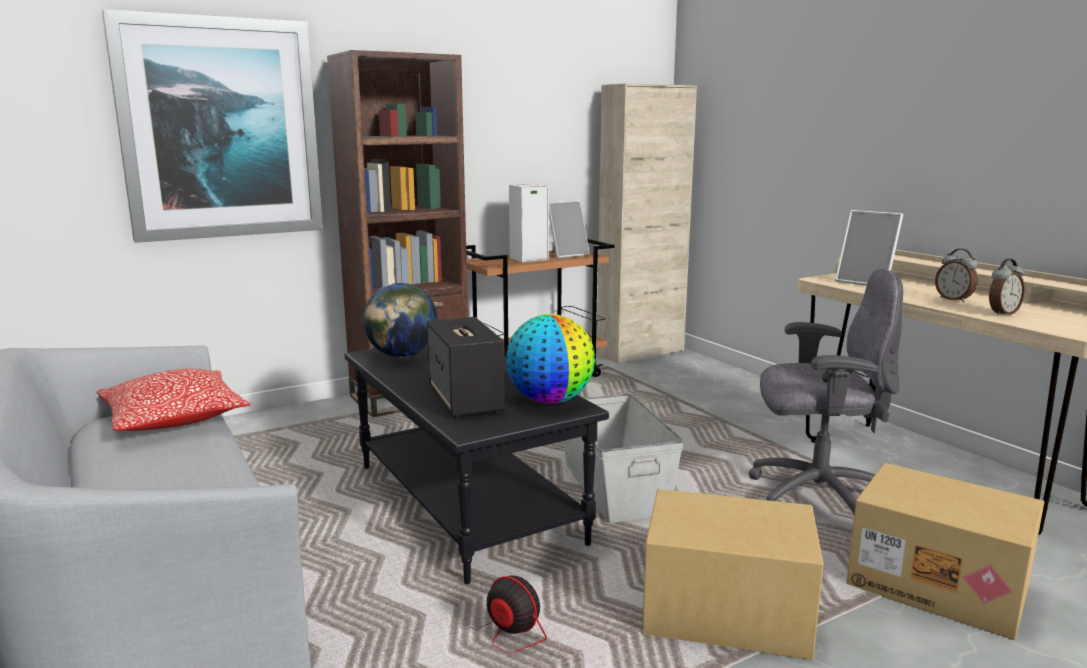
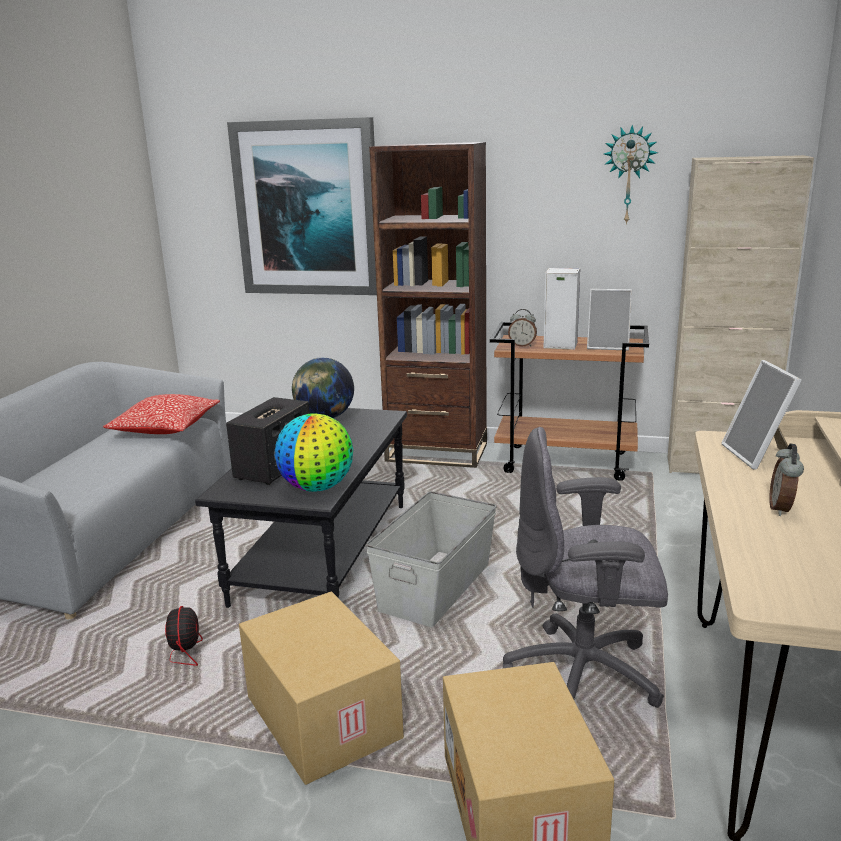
camera: 45 degrees right, 5 degrees up
grey office chair [749,268,903,514] -> grey office chair turned 135 degrees clockwise [503,427,668,708]
alarm clock [989,259,1025,316] -> alarm clock moved to [508,309,537,347]
none -> wall clock [604,124,658,225]

